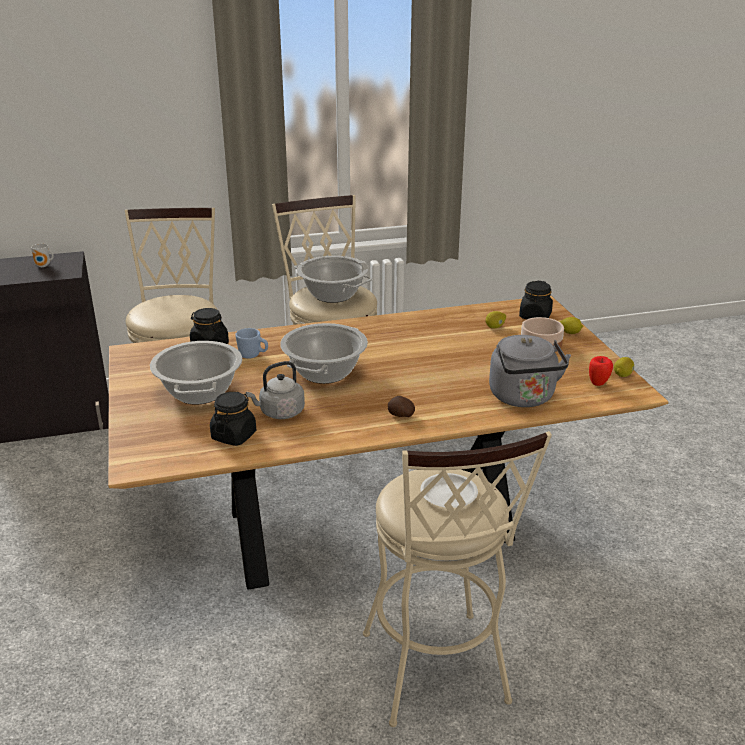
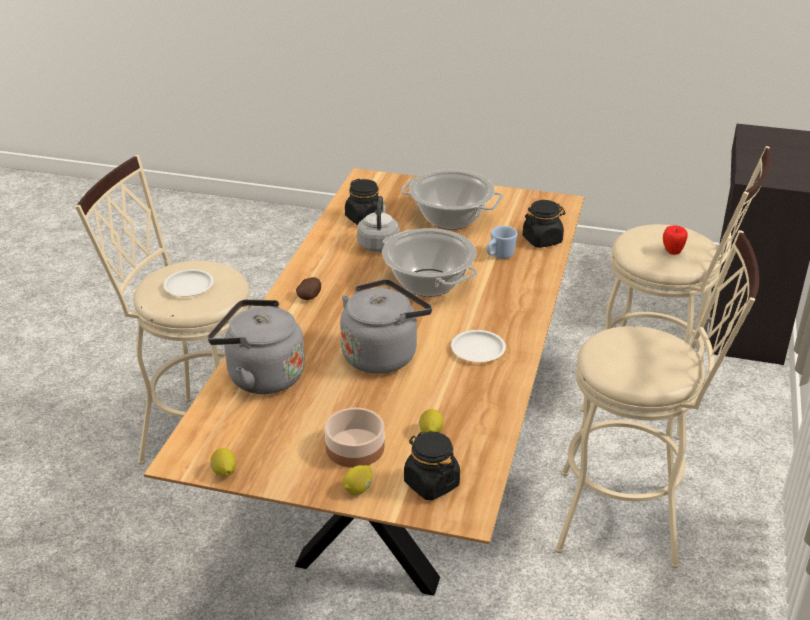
camera: 120 degrees right, 5 degrees up
mug [31,244,54,267] -> none
cooking pot [294,256,372,303] -> none
apple [589,356,613,386] -> apple moved to [663,226,688,255]
none -> grey kettle [340,279,432,374]
none -> white plate [451,330,506,362]

